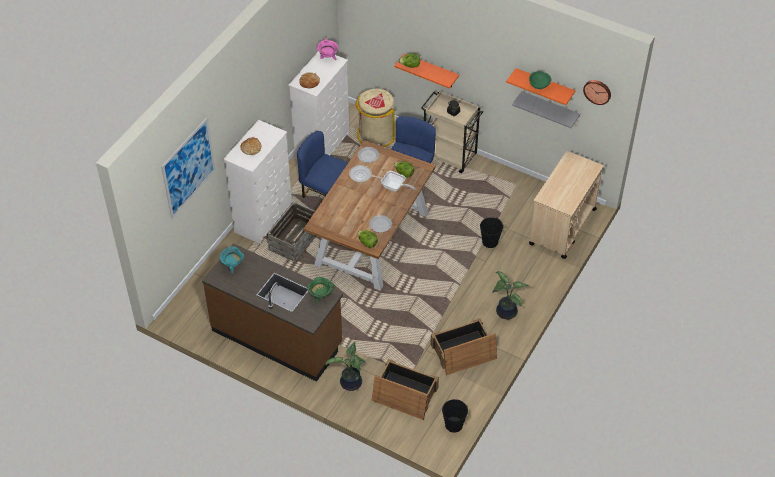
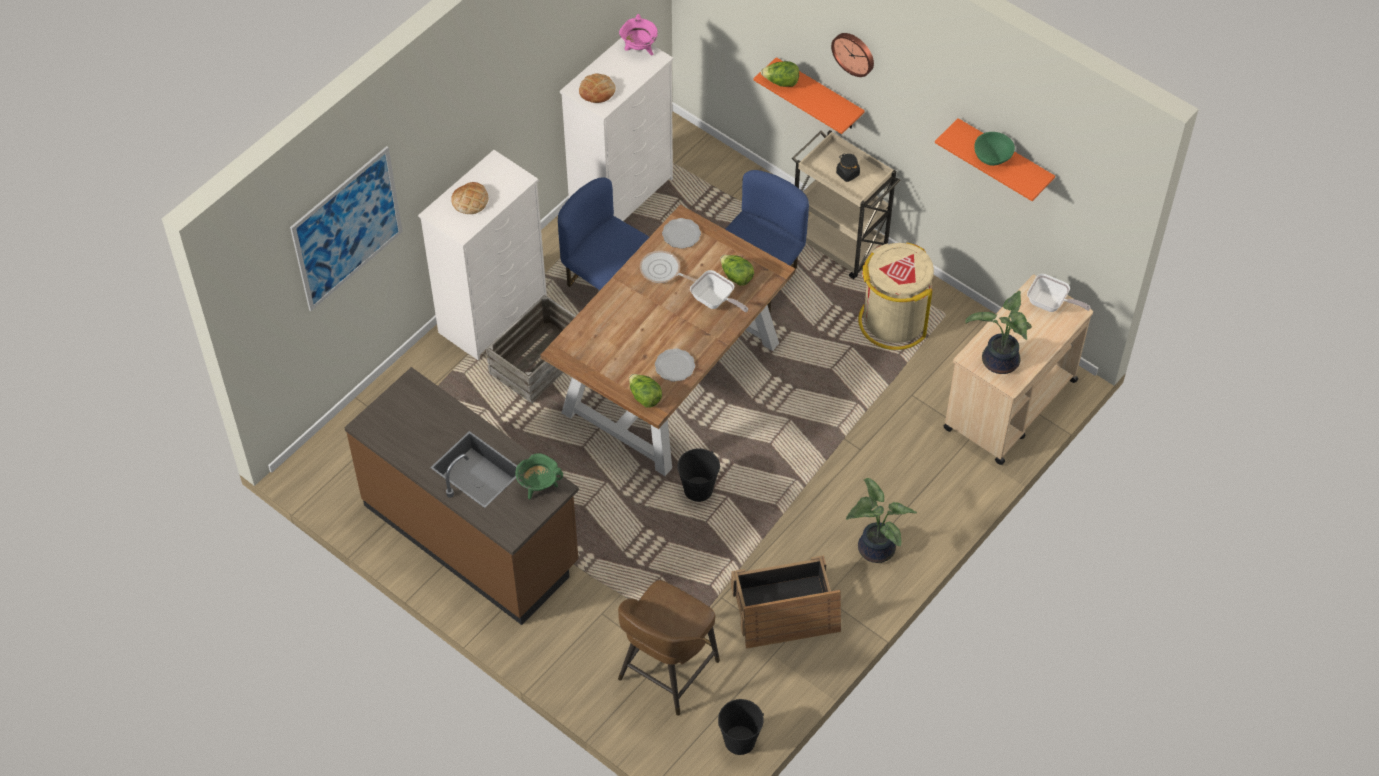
camera: 10 degrees right, 5 degrees up
turquoise cooking pot [220,247,244,274] -> none
potted plant [325,342,365,391] -> potted plant moved to [965,291,1032,374]
beige trash can [356,89,395,147] -> beige trash can moved to [858,242,934,350]
crate [371,359,439,420] -> brown stool [618,580,720,716]
black bucket [480,217,504,248] -> black bucket moved to [677,448,720,502]
grey shelf [512,91,580,128] -> none
wall clock [583,80,611,105] -> wall clock moved to [831,33,874,77]
none -> frying pan [1027,274,1091,312]

